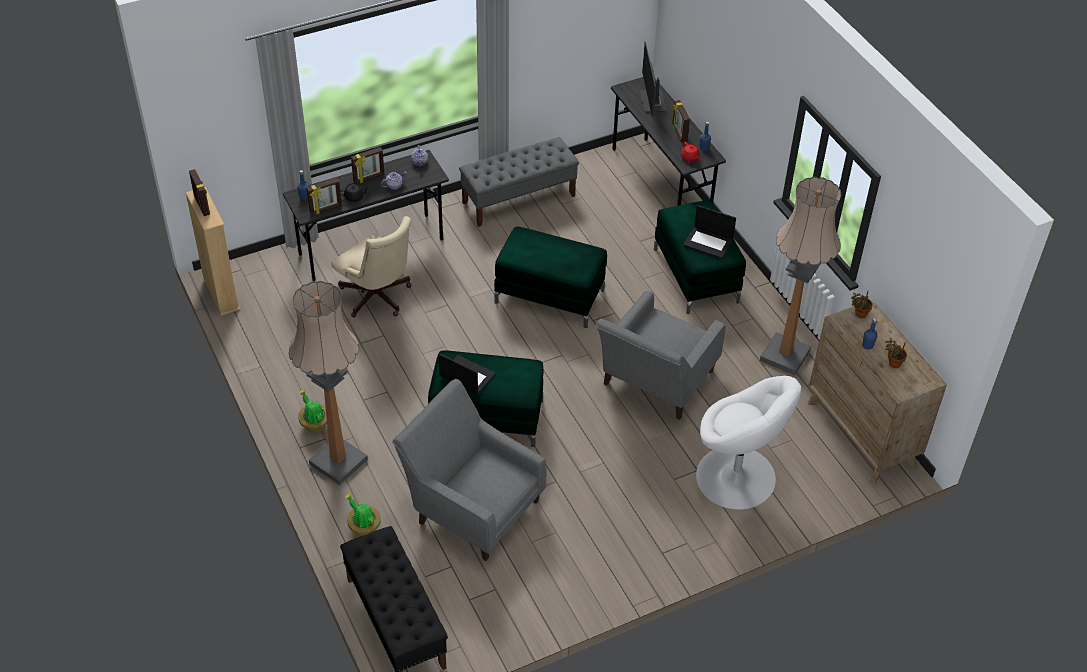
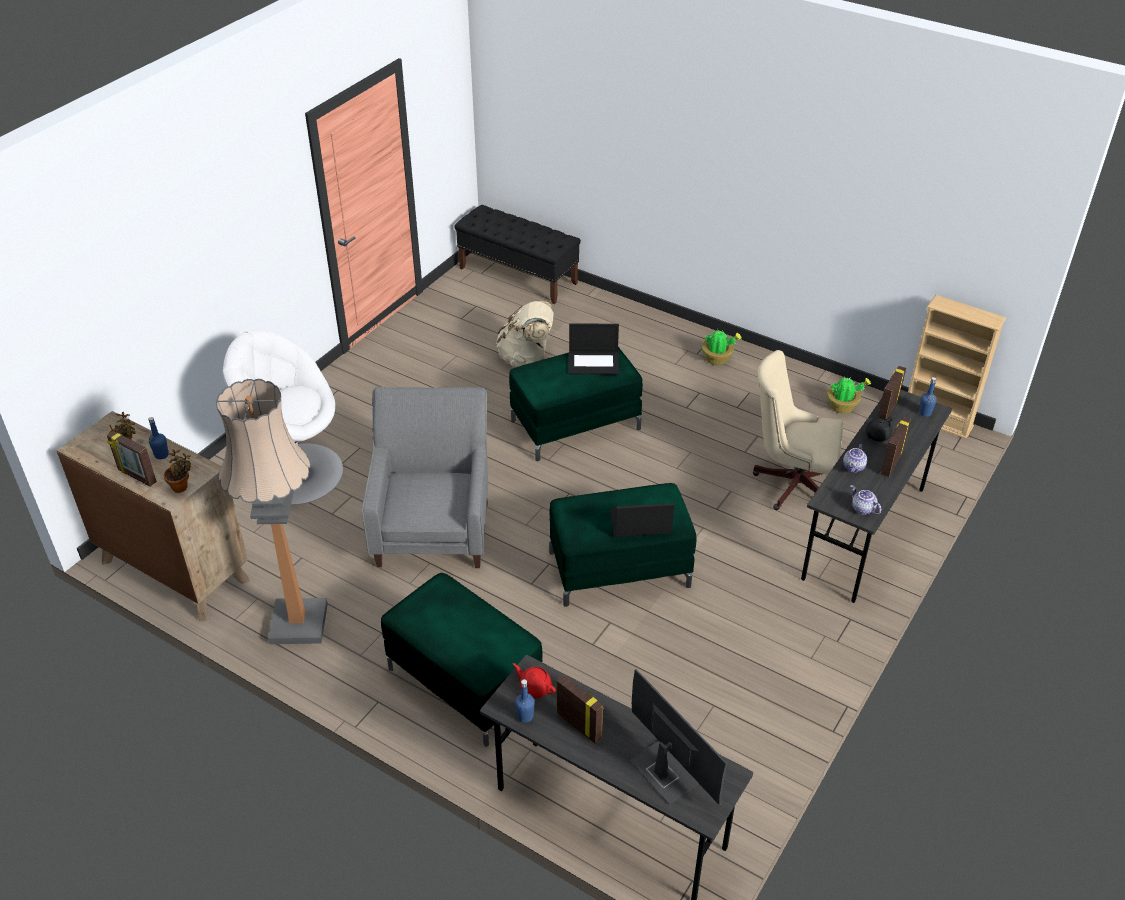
camera: 150 degrees right, 5 degrees down
picture frame [189,169,210,216] -> picture frame moved to [107,431,157,487]
floor lamp [289,281,368,485] -> none
potted plant [345,493,381,536] -> potted plant moved to [827,376,871,414]
grey armchair [392,379,546,561] -> beige backpack [496,301,554,367]
grey bench [459,137,579,227] -> none
laptop [683,205,736,259] -> laptop moved to [610,503,674,537]

